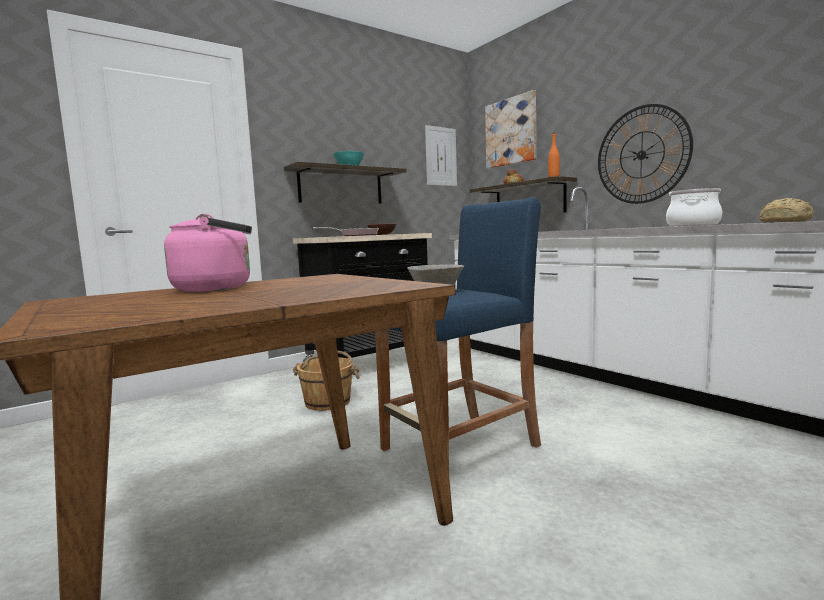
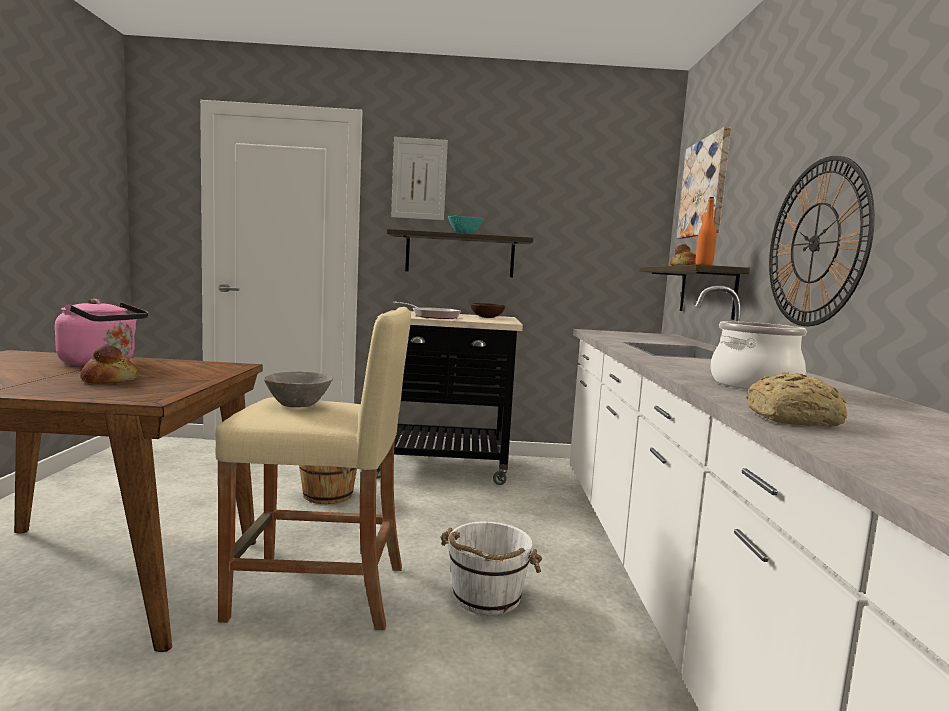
camera: 35 degrees right, 0 degrees up
blue stool [375,197,541,468] -> beige stool [215,307,411,630]
picture [425,125,457,186] -> picture moved to [391,137,448,220]
none -> bread [80,345,138,384]
none -> white bucket [441,522,542,615]

